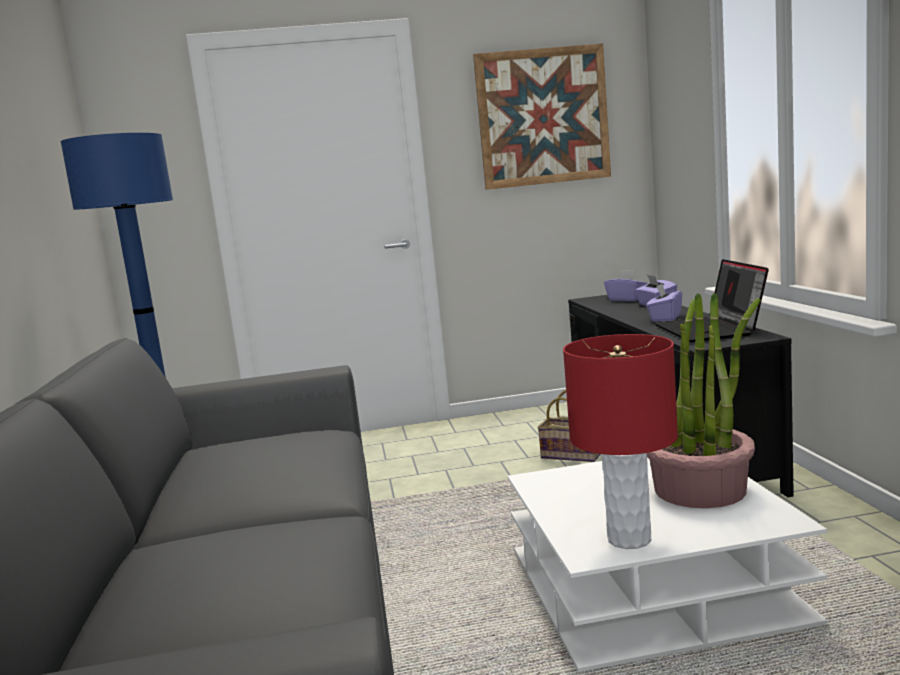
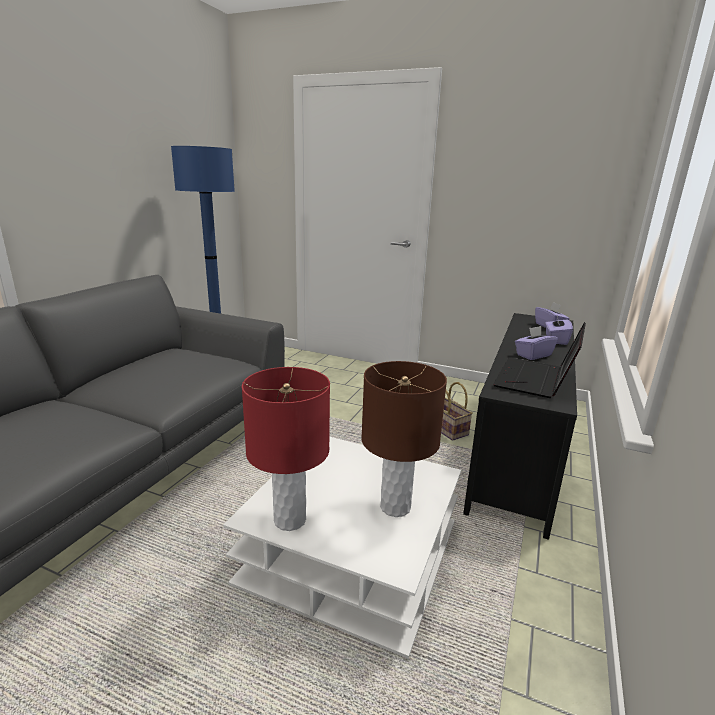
camera: 30 degrees right, 10 degrees up
picture [473,43,611,190] -> none
potted plant [647,293,761,508] -> brown table lamp [361,361,447,517]

